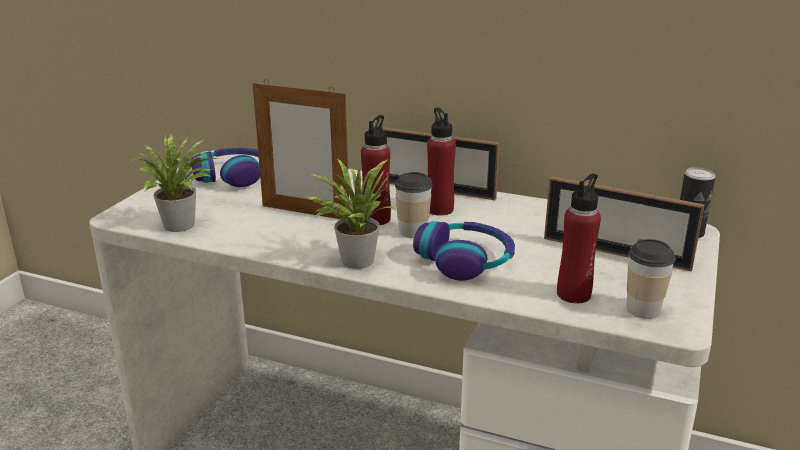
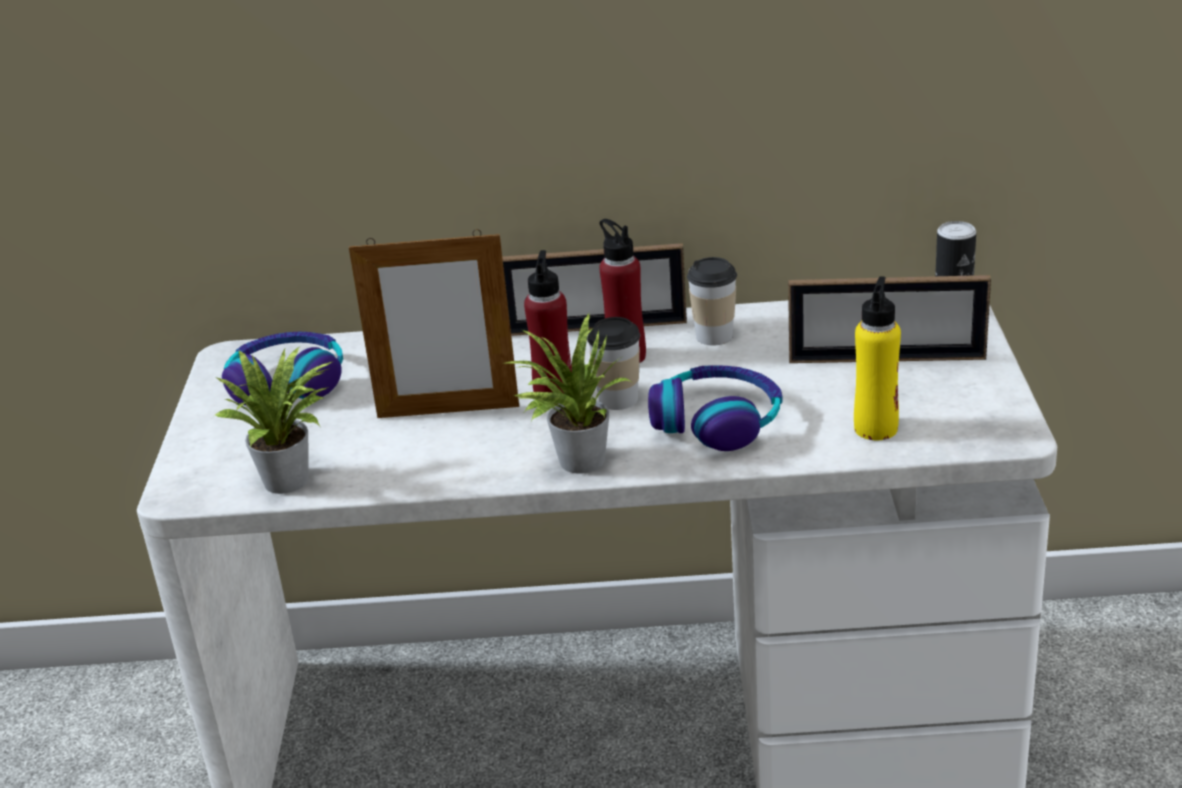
camera: 20 degrees left, 5 degrees up
red bottle [557,173,601,303] -> yellow bottle [854,276,901,440]
cup [626,239,676,319] -> cup moved to [687,257,737,345]

